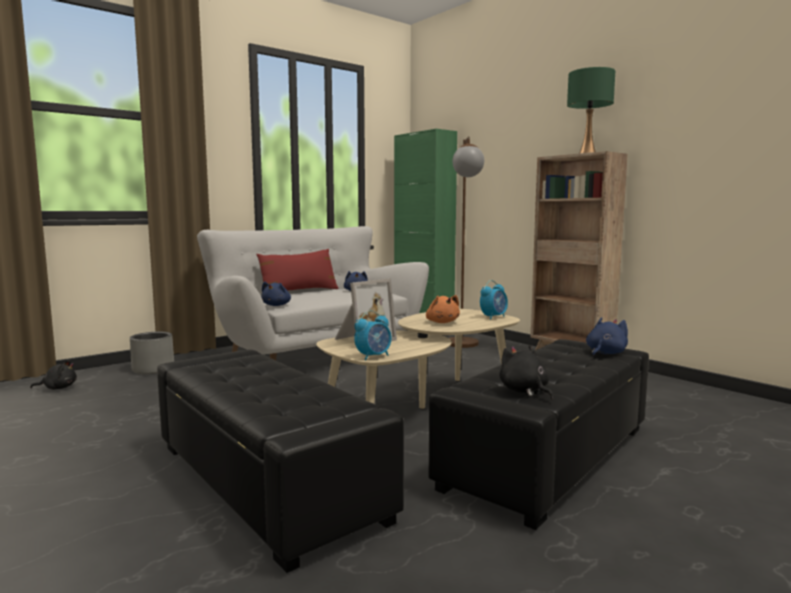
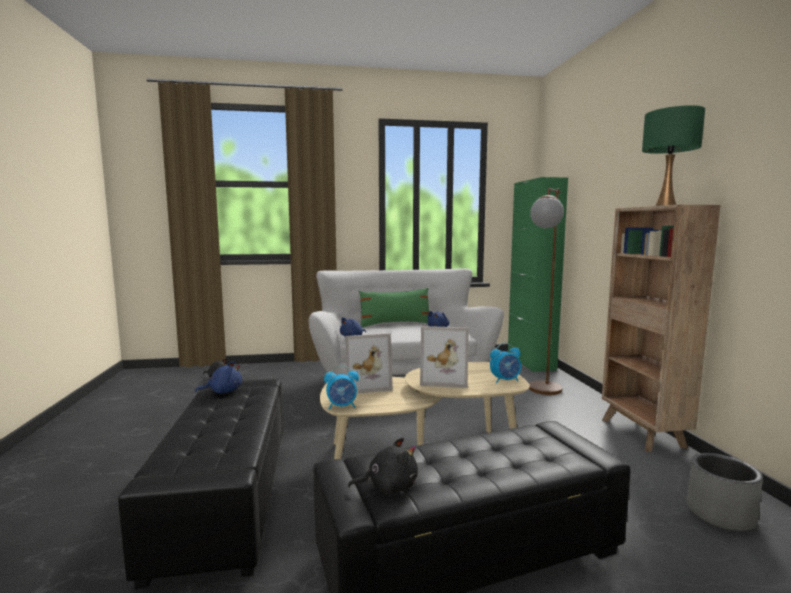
camera: 30 degrees right, 0 degrees up
grey planter [130,332,174,374] -> grey planter moved to [687,453,763,531]
red pillow [256,249,339,291] -> green pillow [359,288,429,327]
orange plush toy [426,295,460,323] -> picture frame [420,326,469,388]
black plush toy [499,345,553,399] -> black plush toy turned 75 degrees clockwise [348,437,418,495]
blue plush toy [586,317,628,356] -> blue plush toy moved to [195,361,242,394]

